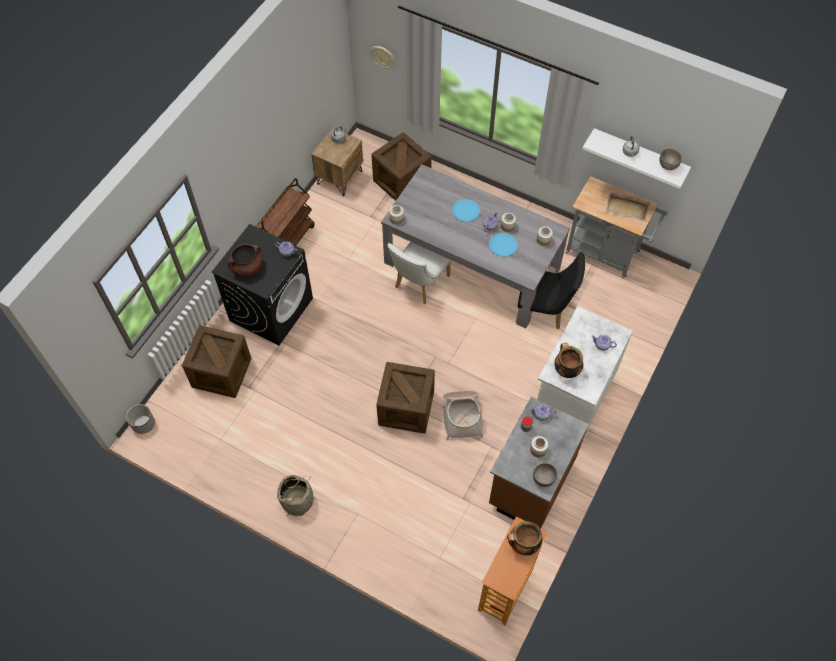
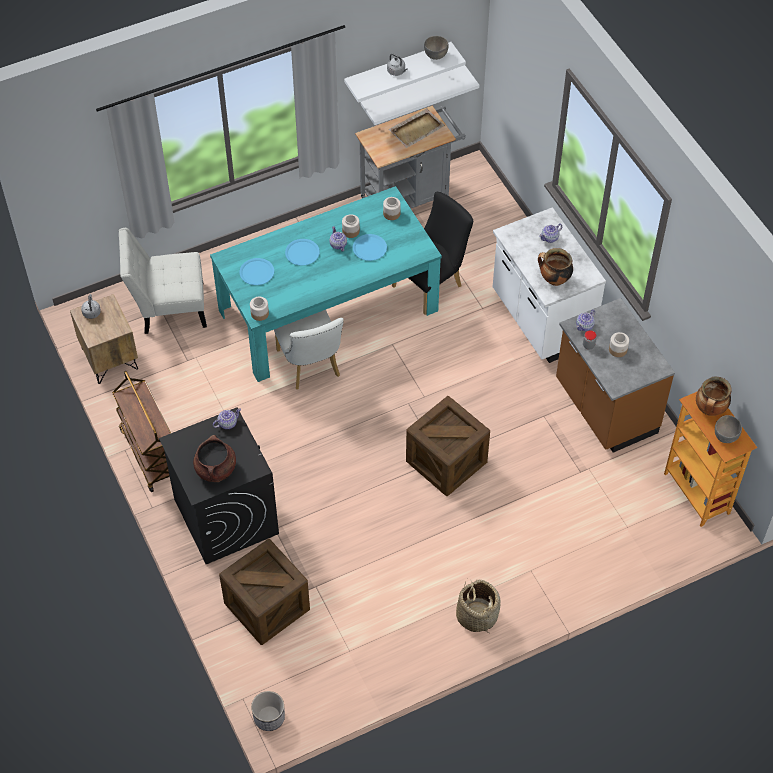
camera: 55 degrees left, 5 degrees down
wall clock [371,46,394,69] -> none
crate [371,132,431,201] -> white chair [119,228,207,334]
grey dining table [381,164,570,329] -> turquoise dining table [210,186,442,382]
basket [443,391,483,440] -> none
grey bowl [533,463,557,487] -> grey bowl moved to [715,415,742,443]
none -> blue plate [239,258,274,285]
none -> white shelf [361,65,479,125]

